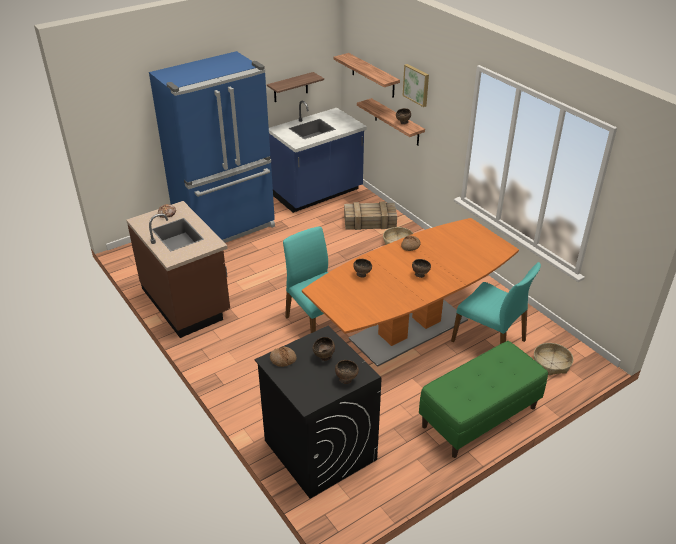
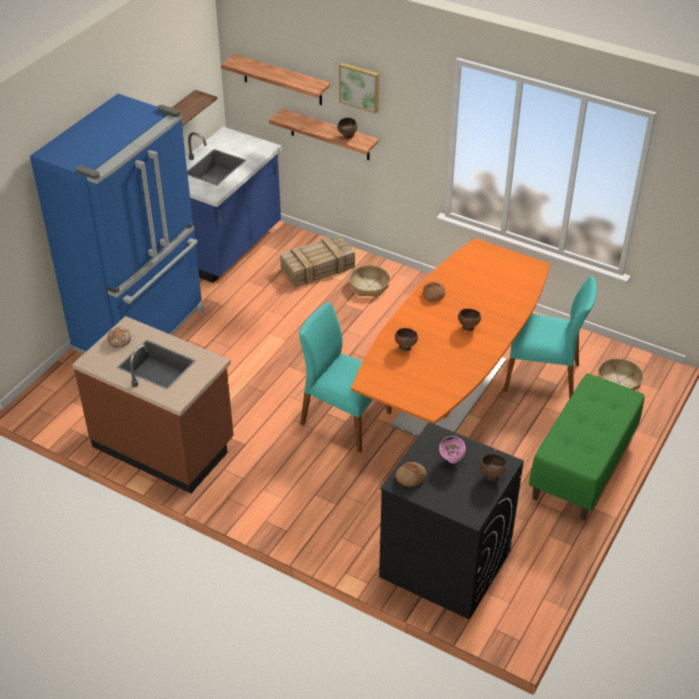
camera: 25 degrees left, 5 degrees up
brown bowl [313,337,335,361] -> pink bowl [439,436,466,463]

